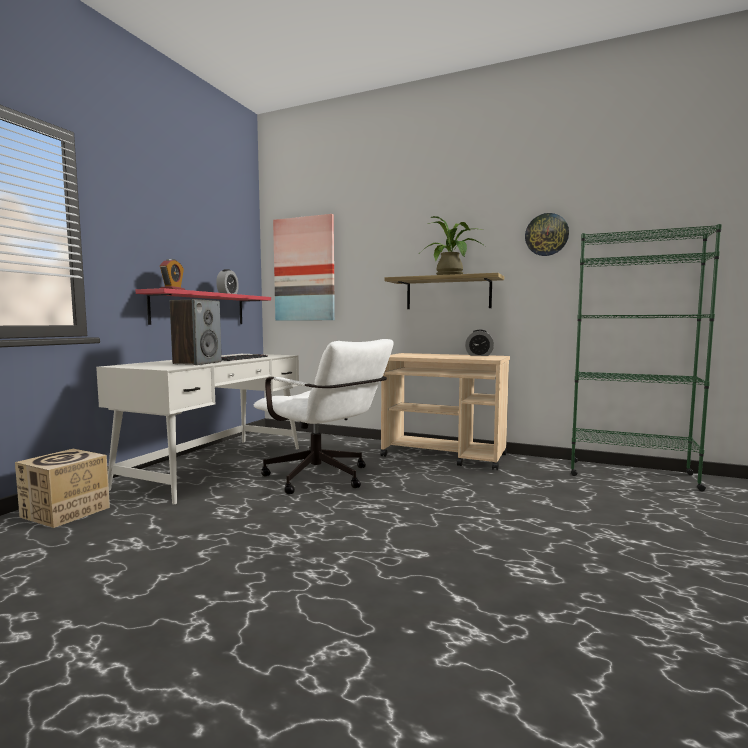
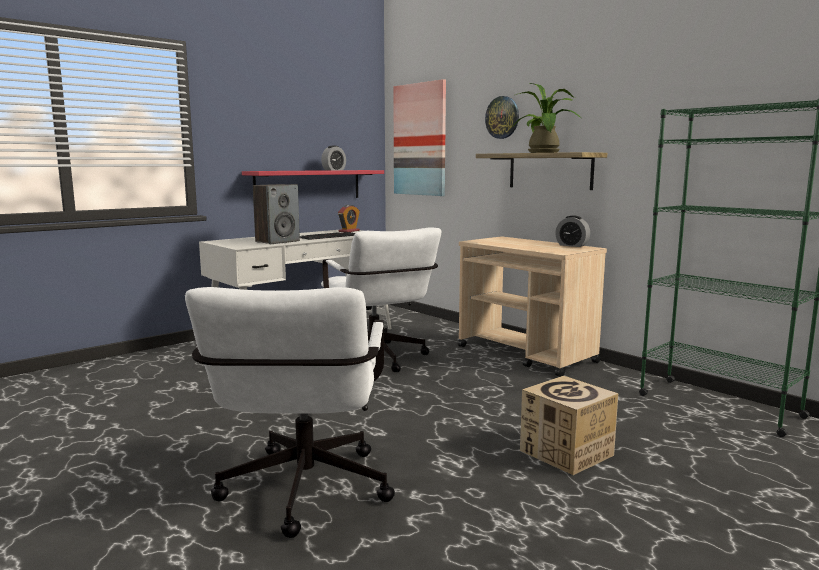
camera: 25 degrees right, 5 degrees up
cardboard box [15,449,110,528] -> cardboard box moved to [520,376,618,475]
alarm clock [160,259,185,290] -> alarm clock moved to [338,205,360,232]
wall clock [525,213,569,256] -> wall clock moved to [485,96,519,139]
none -> white office chair [185,287,395,538]

